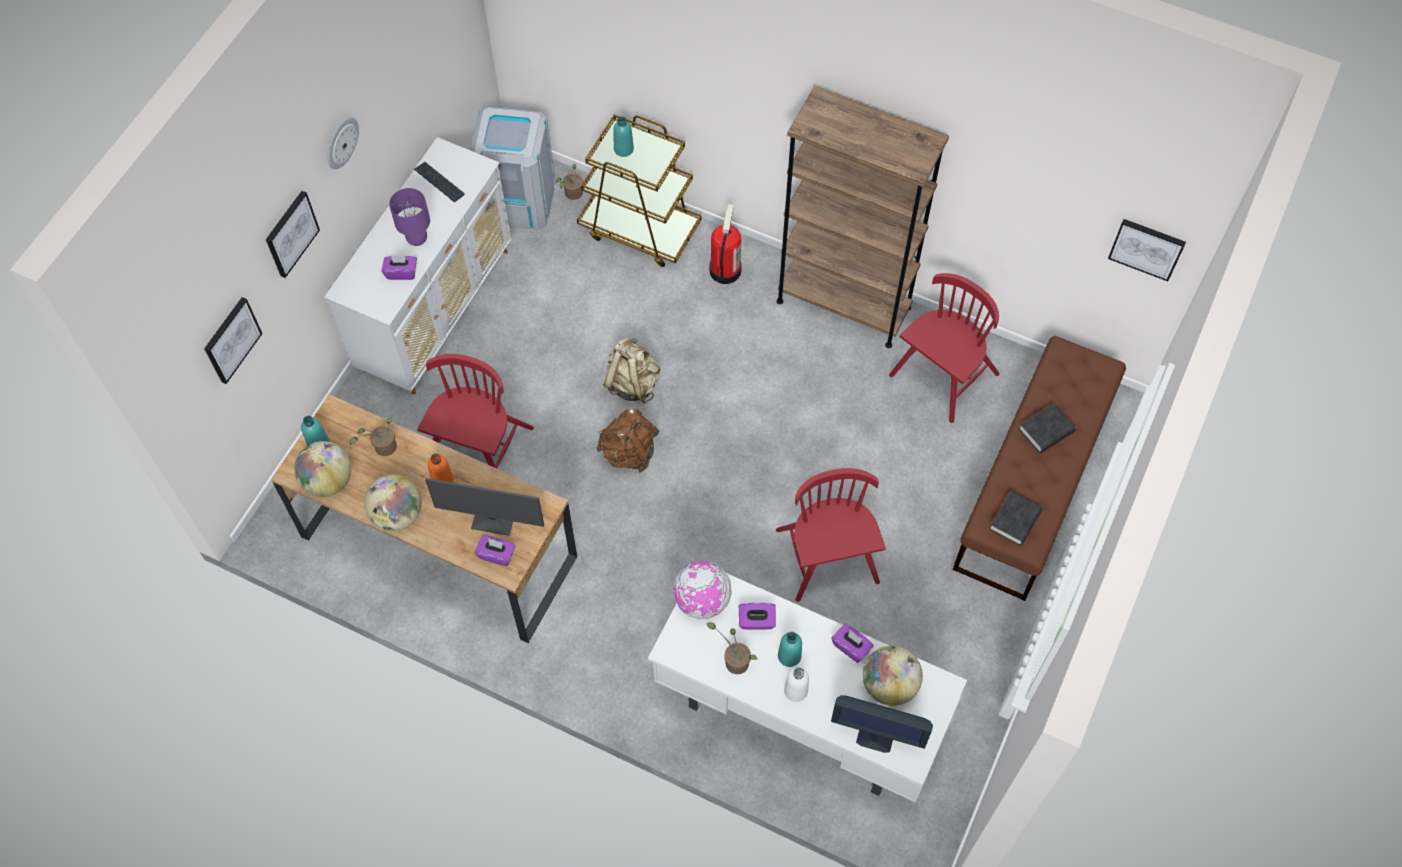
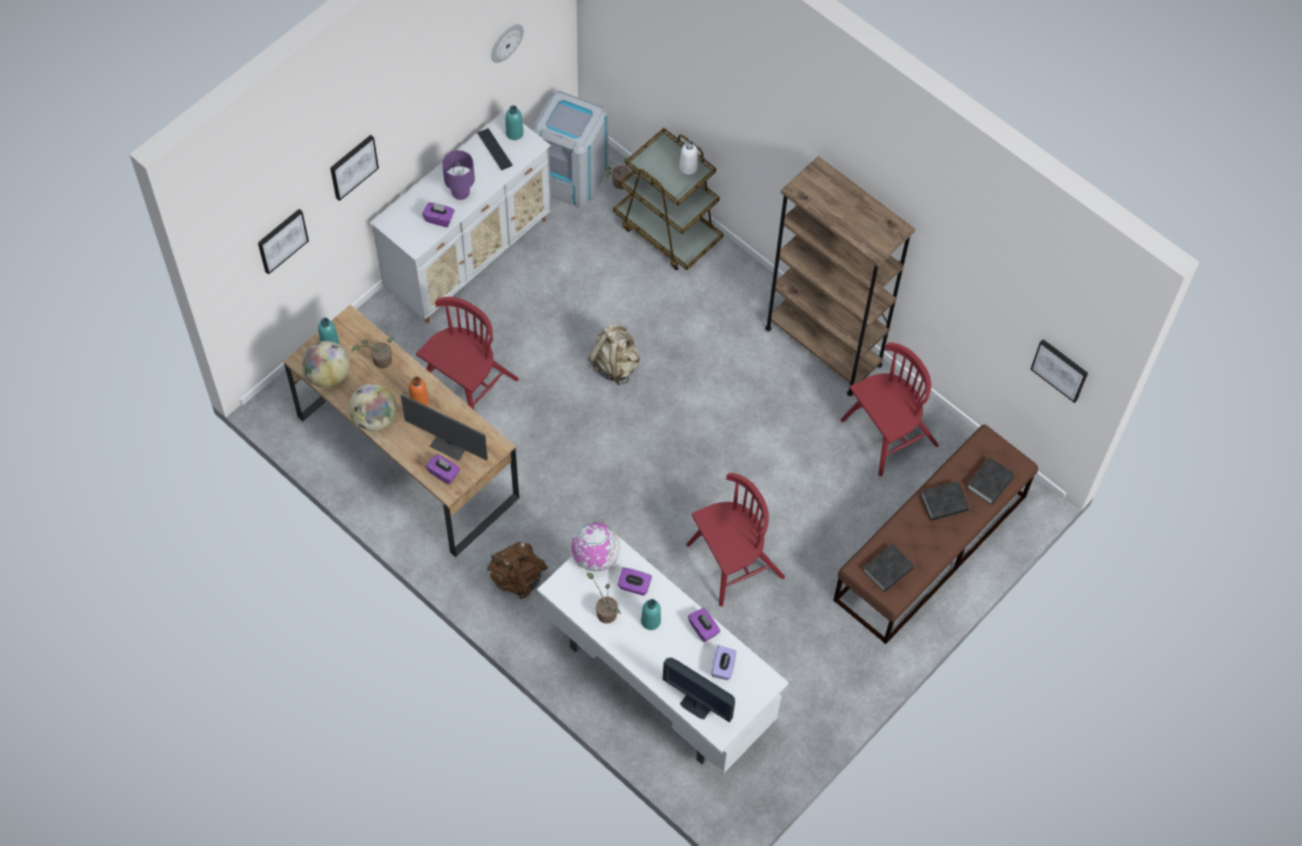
camera: 15 degrees right, 0 degrees up
wall clock [327,117,359,169] -> wall clock moved to [491,24,524,63]
brown backpack [597,409,659,472] -> brown backpack moved to [487,542,548,599]
turquoise bottle [613,116,634,157] -> turquoise bottle moved to [506,105,524,140]
fire extinguisher [709,204,742,284] -> none
red chair [776,468,886,602] -> red chair turned 60 degrees clockwise [686,473,785,607]
white bottle [784,667,809,702] -> white bottle moved to [680,141,698,175]
globe [862,645,923,706] -> purple tissue box [711,645,736,680]
none -> black book [967,457,1015,505]

